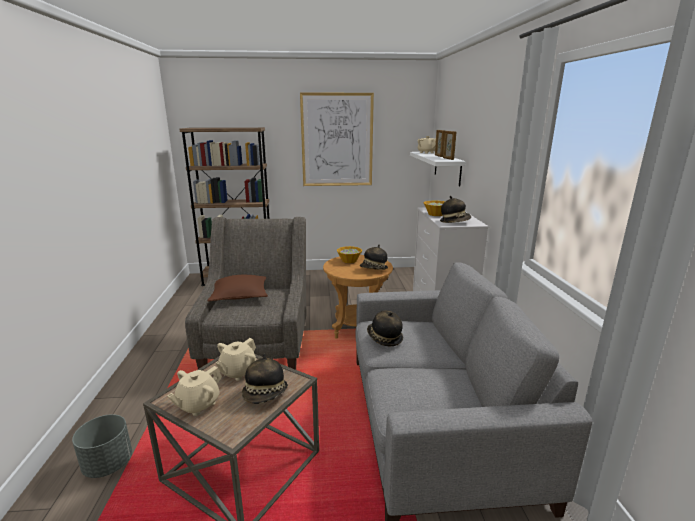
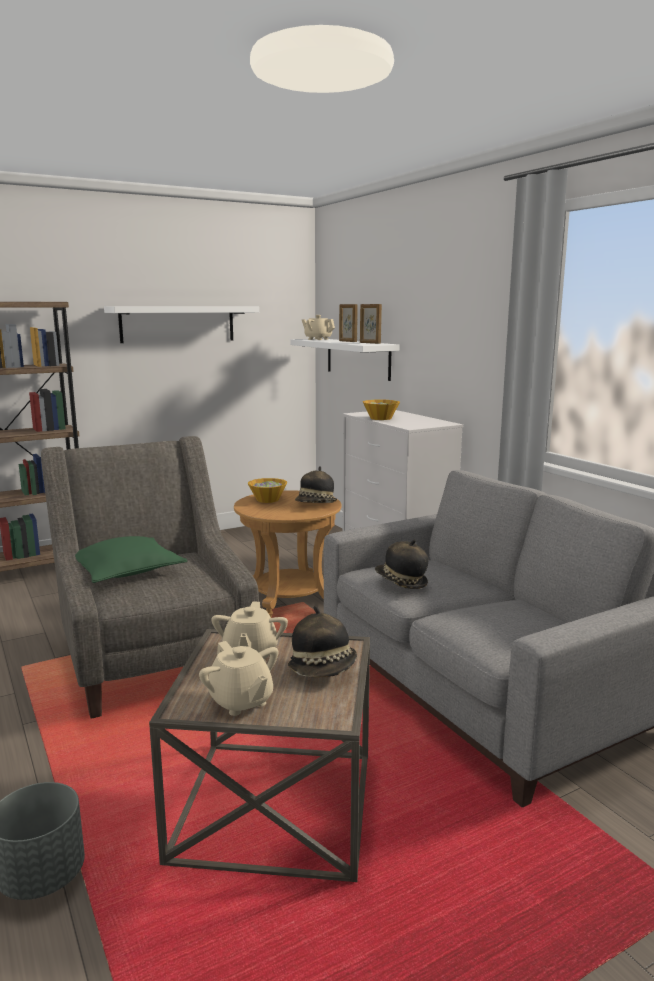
camera: 25 degrees left, 5 degrees down
beige teapot [167,366,222,416] -> beige teapot turned 45 degrees counterclockwise [199,641,278,716]
brown pillow [208,275,268,302] -> green pillow [75,536,187,583]
picture [300,92,374,186] -> white shelf [104,307,259,343]
hat [440,196,471,223] -> none

